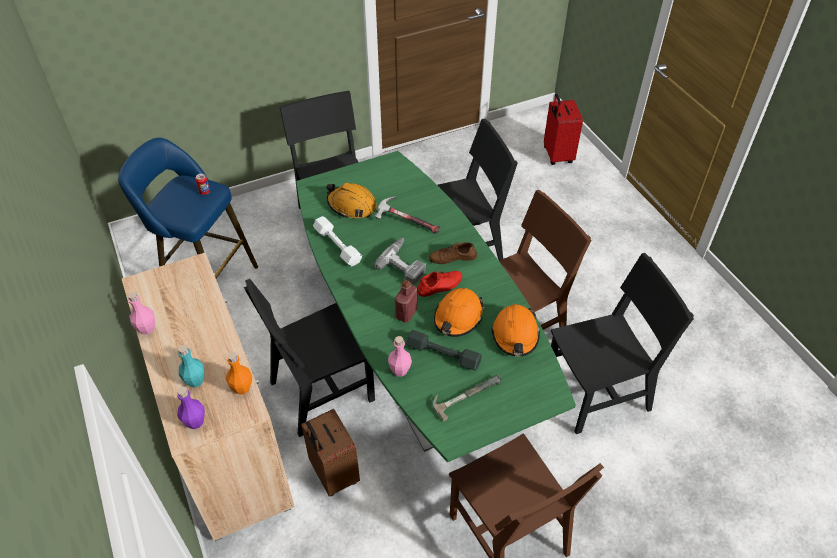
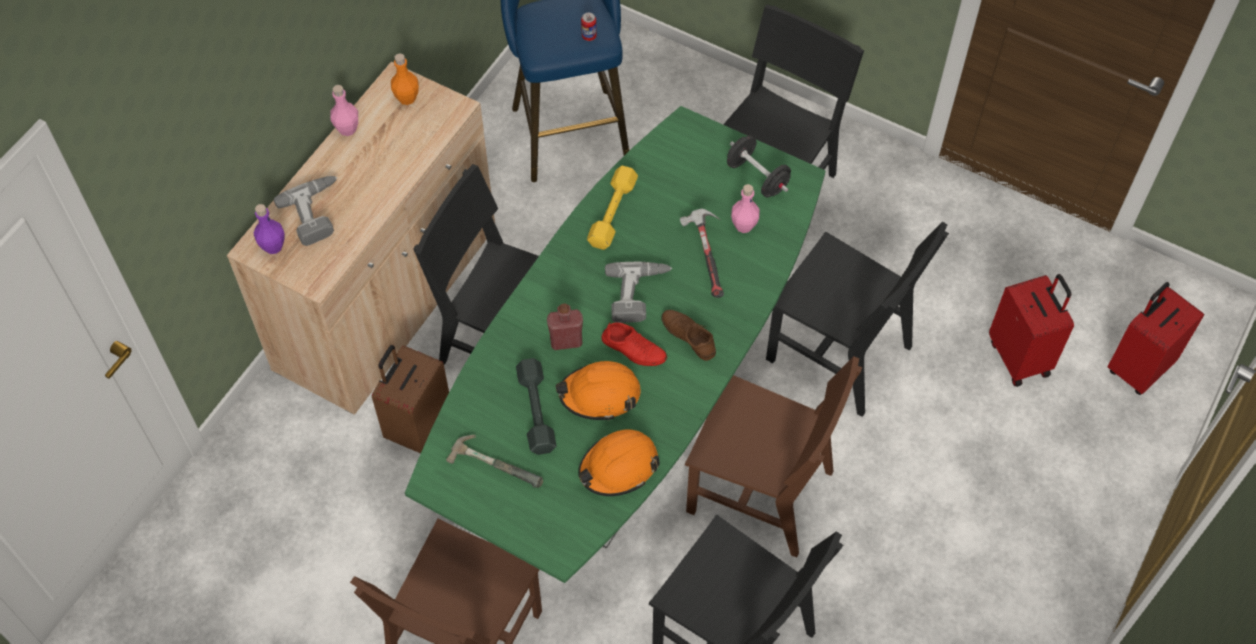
camera: 55 degrees right, 10 degrees up
turquoise bottle [178,345,204,388] -> power drill [274,176,337,246]
orange bottle [226,352,252,395] -> orange bottle moved to [391,53,419,105]
white dumbbell [313,216,362,267] -> yellow dumbbell [587,166,638,250]
orange hard hat [326,182,377,218] -> none
pink bottle [388,336,412,377] -> pink bottle moved to [731,184,760,233]
none -> black dumbbell [727,136,791,197]
none -> red suitcase [989,274,1074,387]

